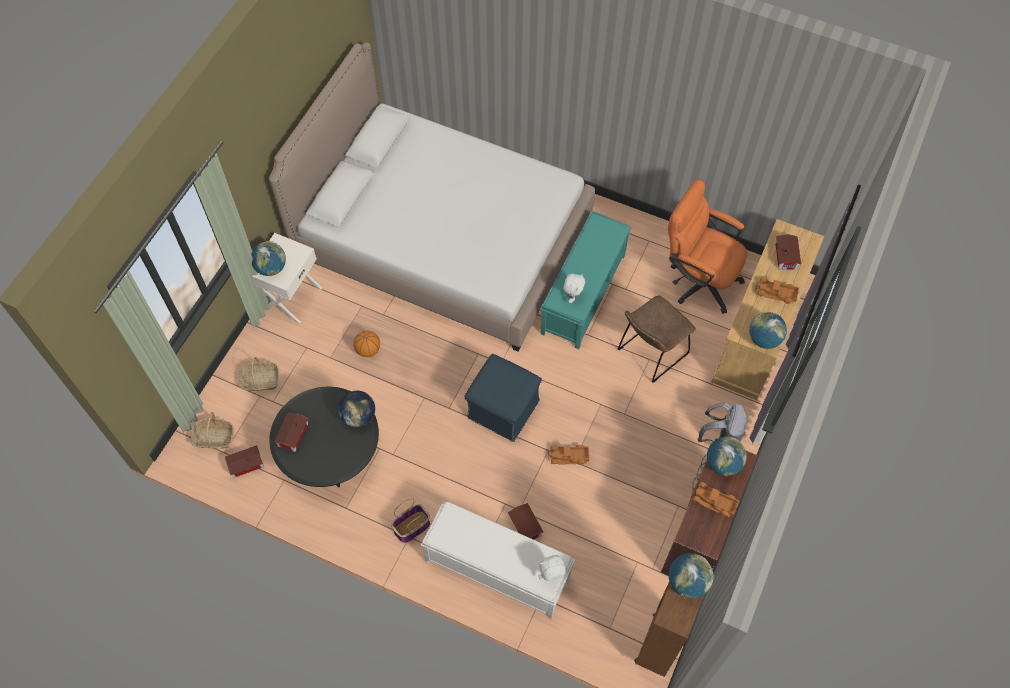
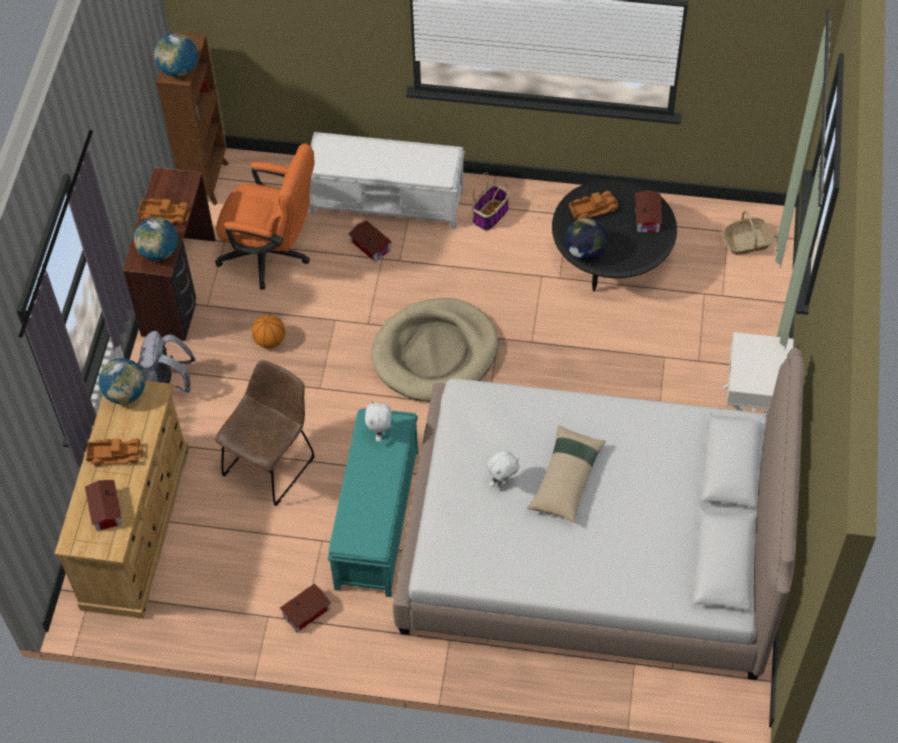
camera: 165 degrees right, 5 degrees down
toy house [225,445,264,478] -> toy house moved to [279,583,331,633]
basket [239,357,280,391] -> none
globe [251,241,286,276] -> none
basketball [353,331,380,357] -> basketball moved to [252,315,285,348]
blue ottoman [464,354,542,442] -> beige dog bed [371,298,498,401]
white plush toy [538,555,566,581] -> white plush toy moved to [487,450,520,487]
toy truck [548,445,589,465] -> toy truck moved to [569,191,619,219]
orange office chair [668,179,747,314] -> orange office chair moved to [215,143,315,289]
none -> beige pillow [527,426,605,523]

